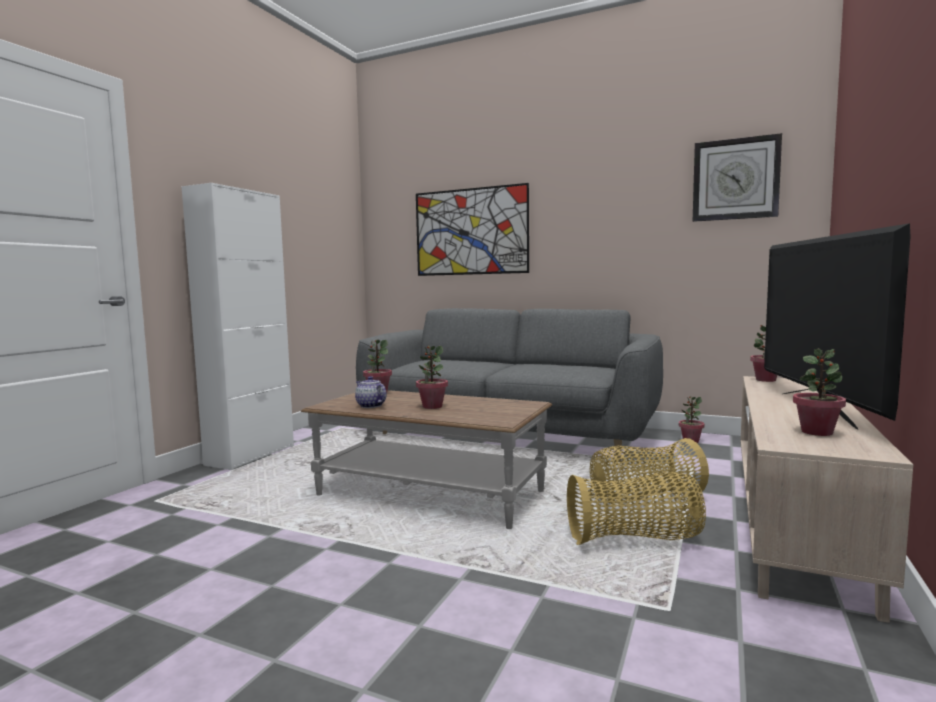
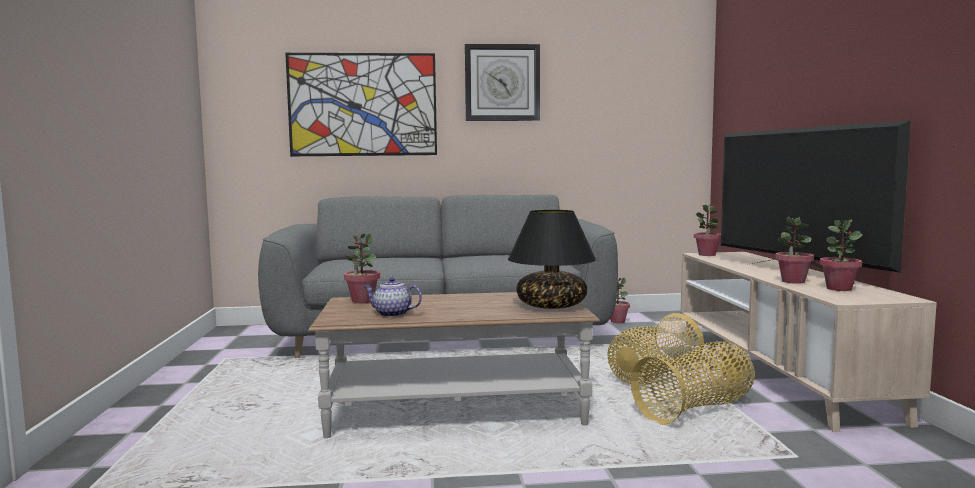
camera: 30 degrees left, 0 degrees up
white cabinet [182,183,294,470] -> none
potted plant [416,346,448,409] -> potted plant moved to [775,216,814,284]
wall clock [693,133,782,222] -> wall clock moved to [465,44,540,121]
none -> black table lamp [508,210,596,309]

